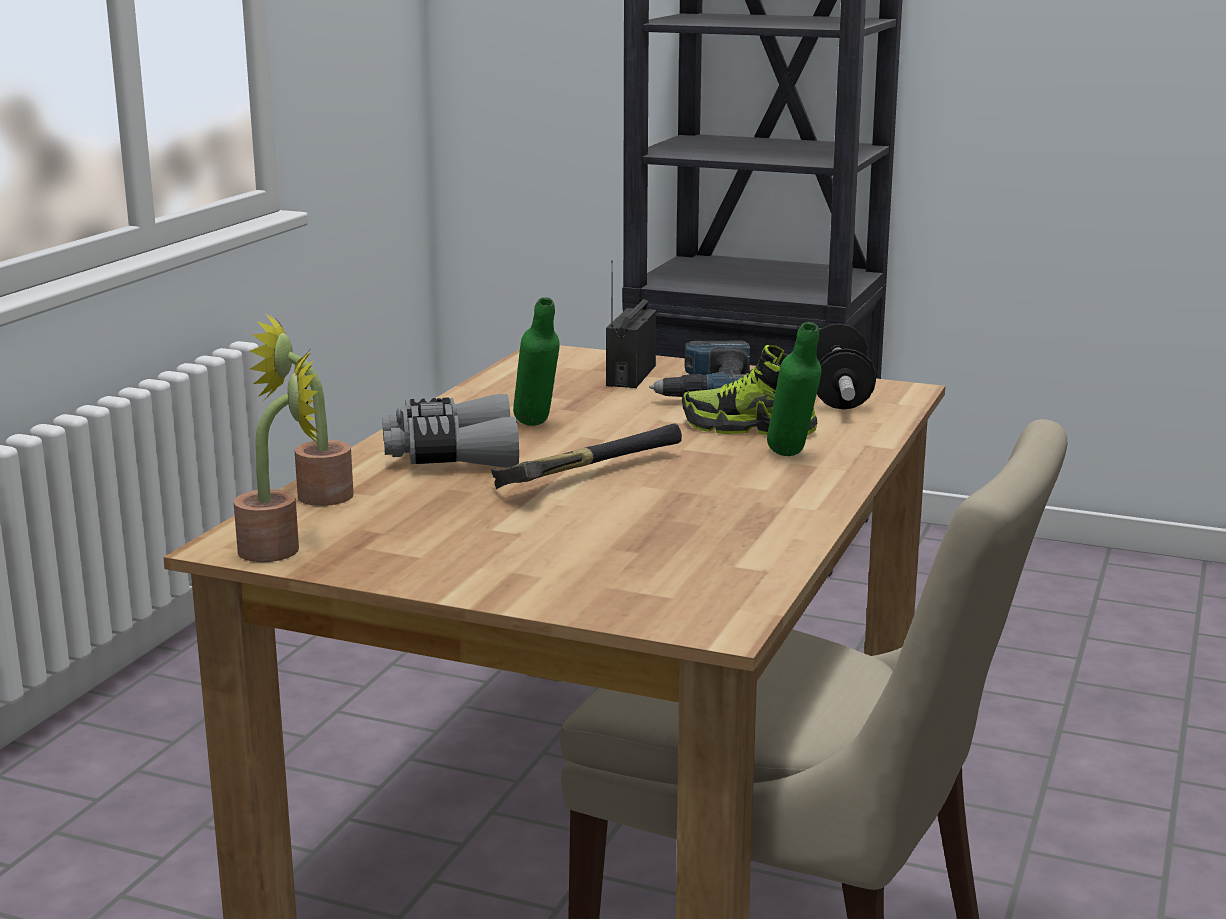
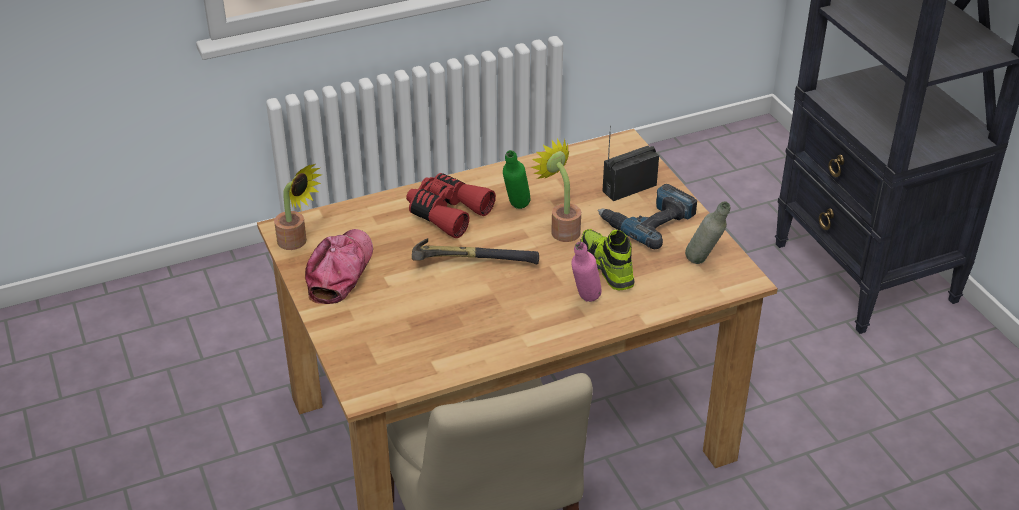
camera: 45 degrees right, 20 degrees up
potted plant [250,313,354,506] -> potted plant moved to [531,138,581,242]
grey binoculars [382,394,519,468] -> red binoculars [406,173,496,238]
green bottle [767,322,821,456] -> pink bottle [571,242,602,302]
dumbbell [816,323,876,410] -> grey bottle [685,201,730,264]
none -> cap [305,229,373,304]

